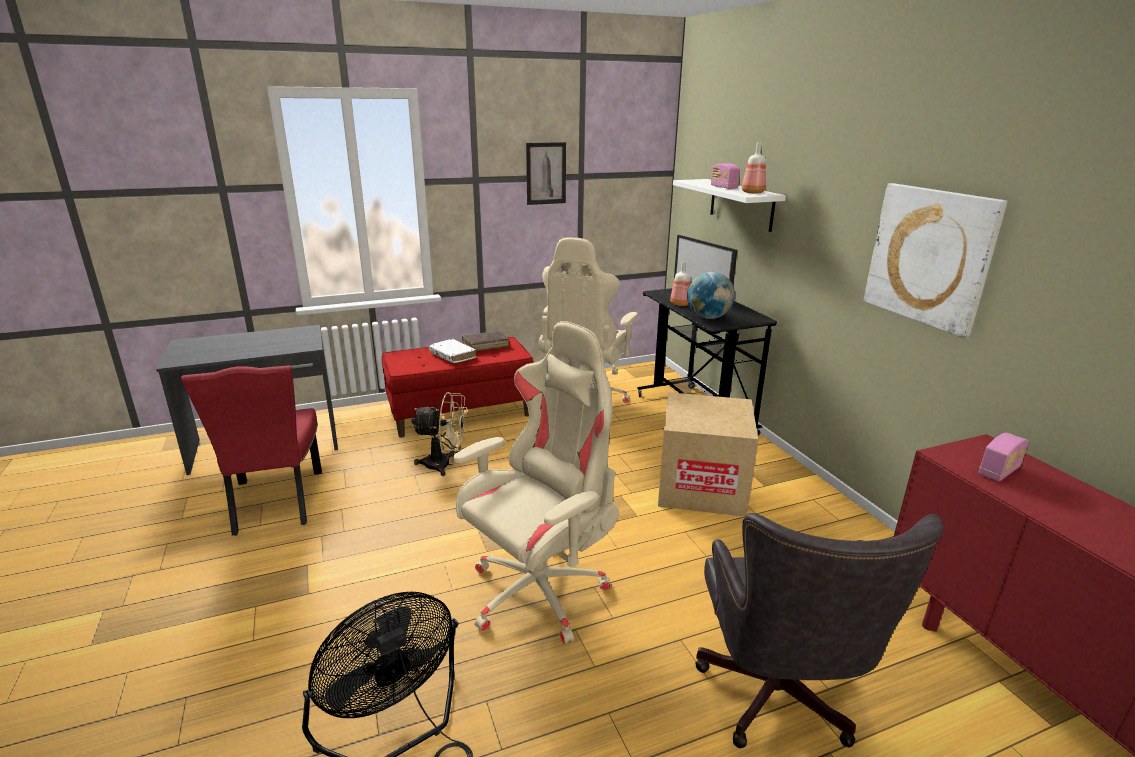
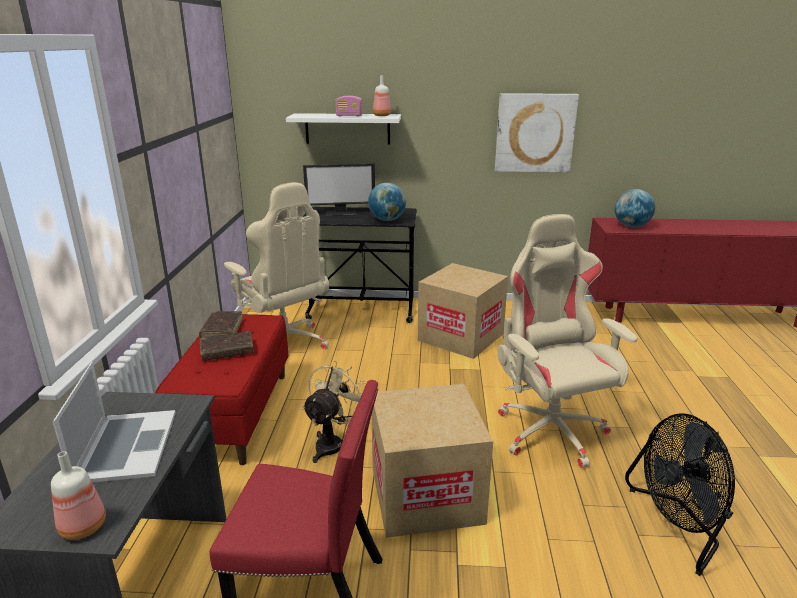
camera: 65 degrees left, 0 degrees up
white book [429,339,476,363] -> brown book [200,331,254,361]
picture [526,142,566,205] -> none
bottle [670,262,691,306] -> bottle moved to [51,451,106,540]
grey office chair [696,513,943,748] -> none
radio [978,433,1029,482] -> globe [615,189,655,227]
none -> laptop [53,362,176,483]
none -> cardboard box [372,384,493,538]

